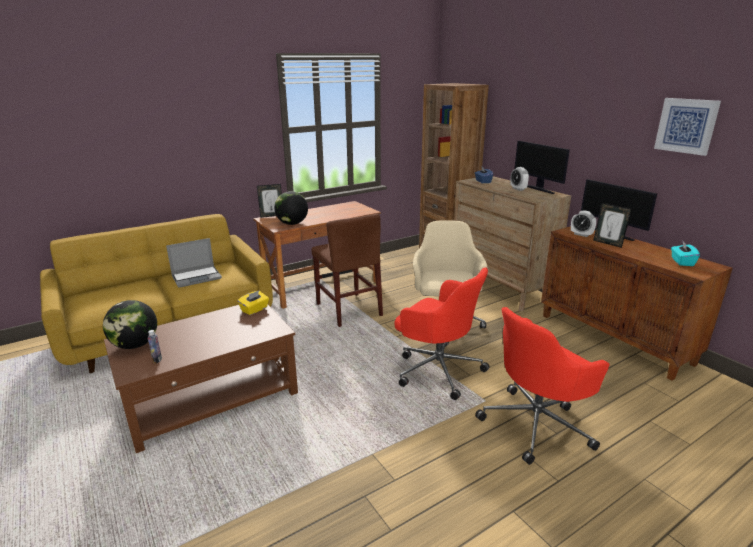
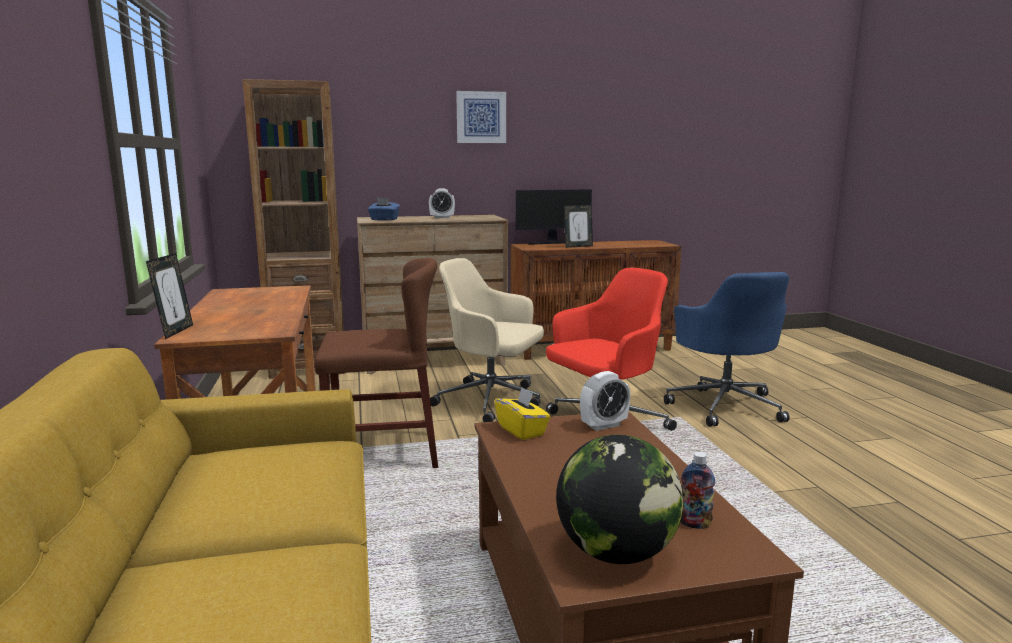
camera: 70 degrees left, 10 degrees down
laptop [166,238,222,288] -> none
globe [274,191,308,225] -> none
red office chair [475,307,609,465] -> blue office chair [664,272,789,427]
monitor [514,141,570,194] -> none
alarm clock [571,210,596,237] -> alarm clock moved to [580,371,630,431]
picture [654,98,721,156] -> picture moved to [456,91,506,143]
turquoise tissue box [671,242,700,266] -> none

